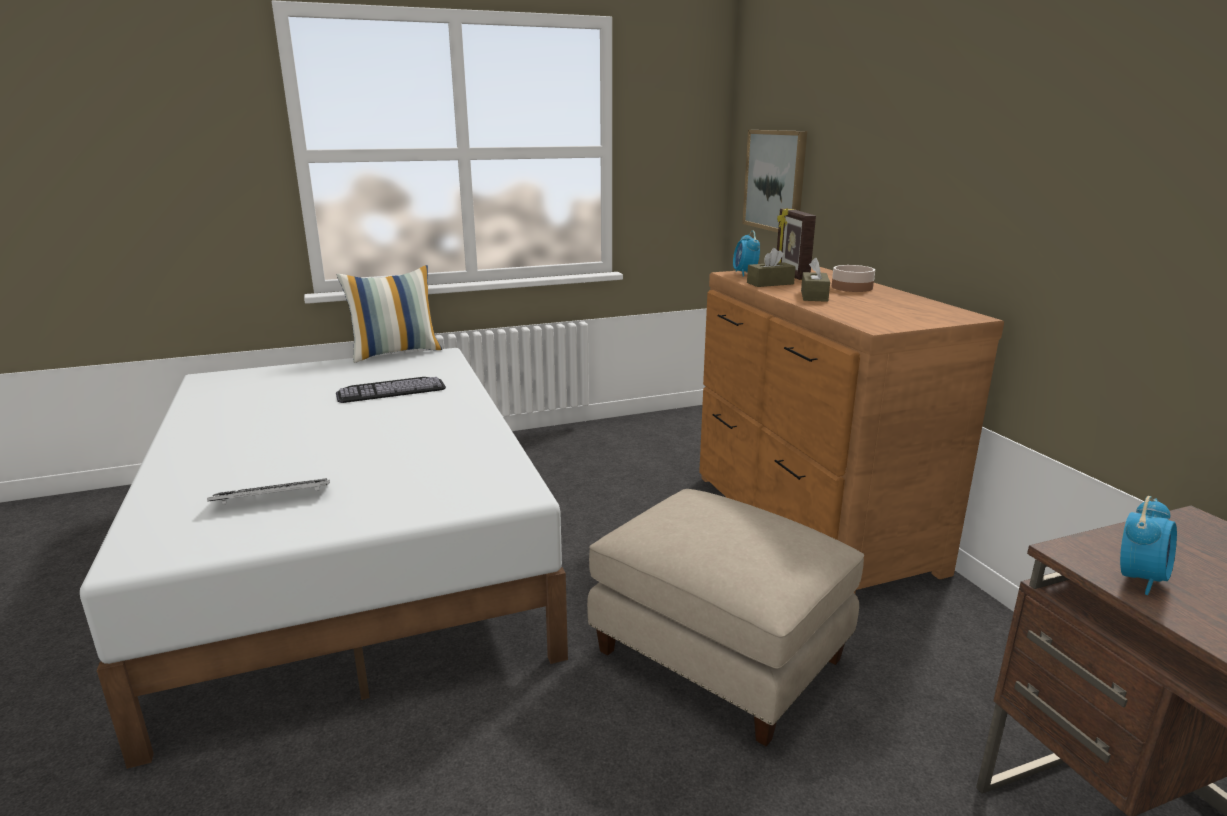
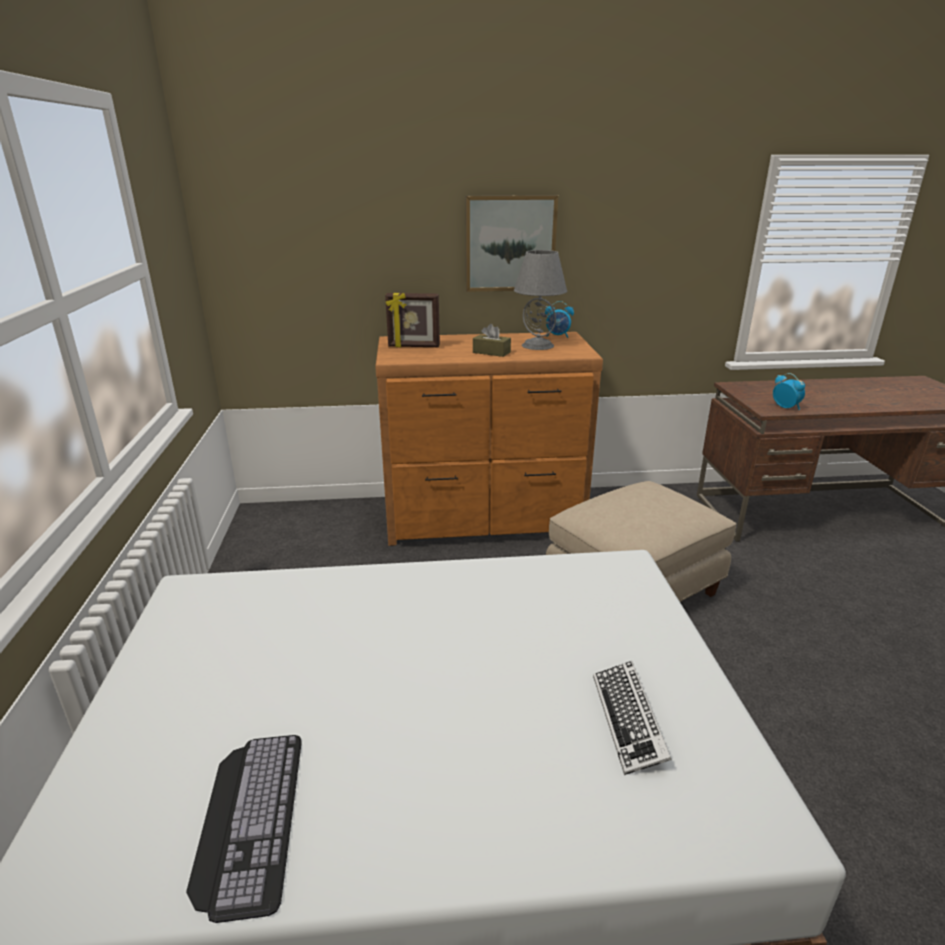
camera: 75 degrees left, 5 degrees up
keyboard [336,377,446,403] -> keyboard moved to [186,735,302,923]
pillow [337,265,442,363] -> none
alarm clock [733,230,760,277] -> alarm clock moved to [545,301,574,338]
picture [742,130,807,233] -> picture moved to [465,195,558,292]
brown tissue box [747,248,796,287] -> none
bowl [832,265,875,292] -> none
none -> grey table lamp [514,250,567,350]

